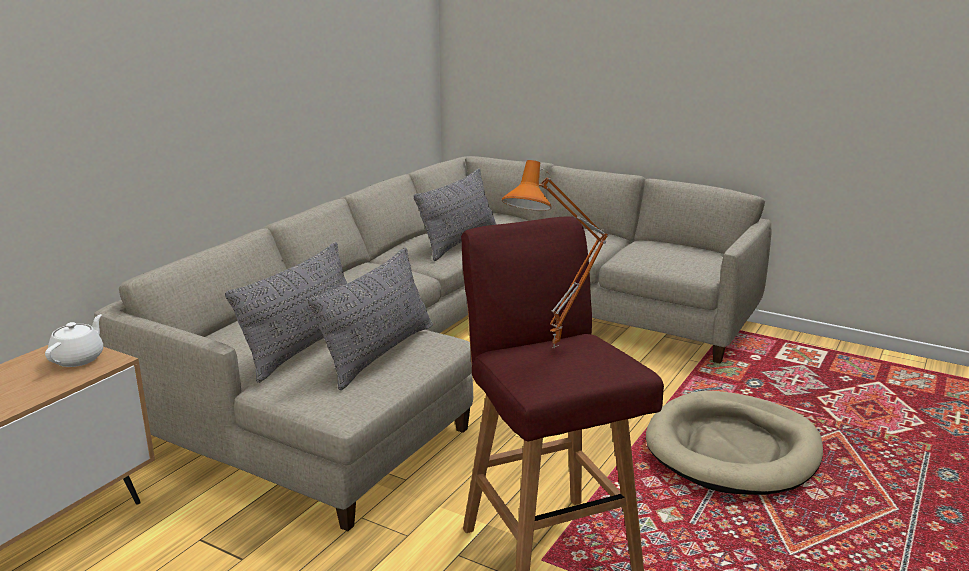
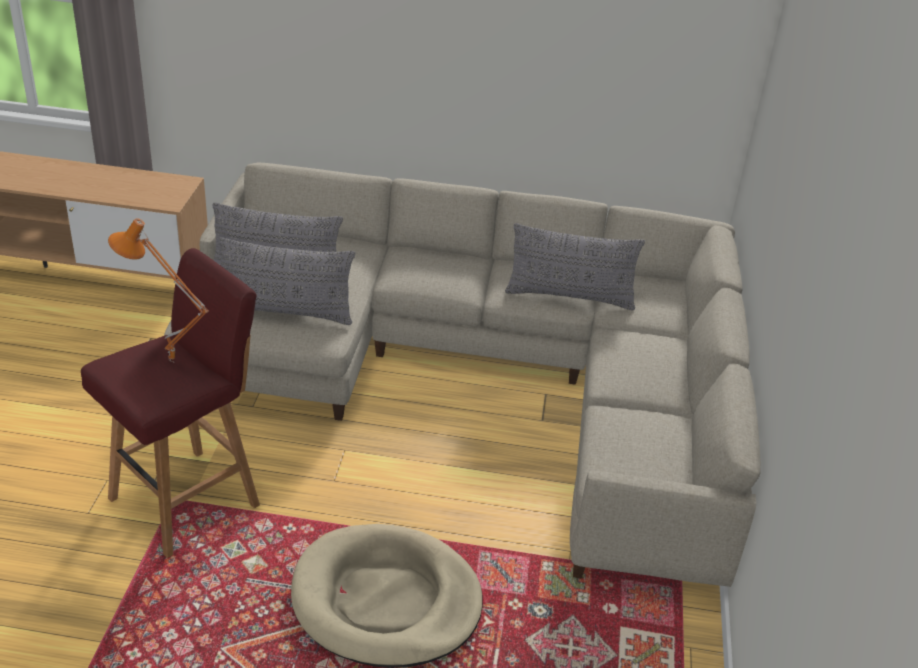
camera: 65 degrees right, 15 degrees up
white teapot [45,314,103,367] -> none

